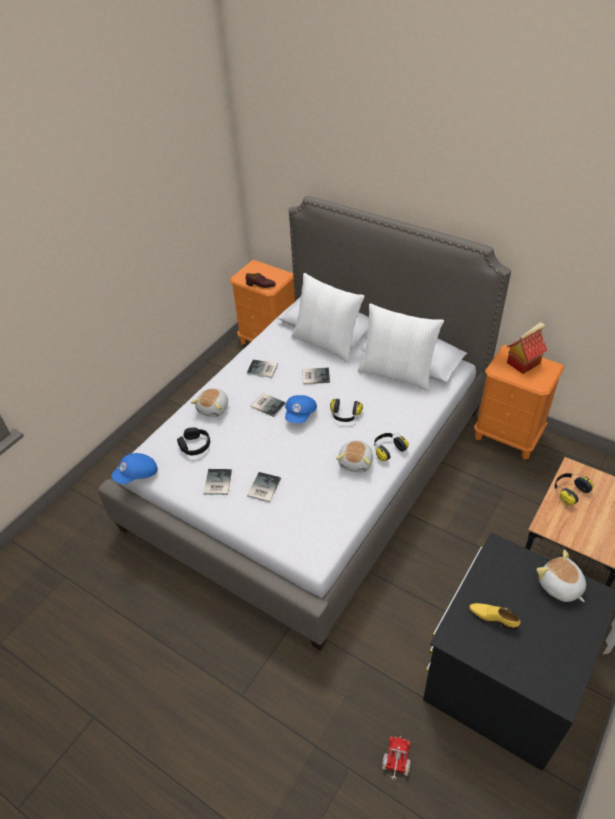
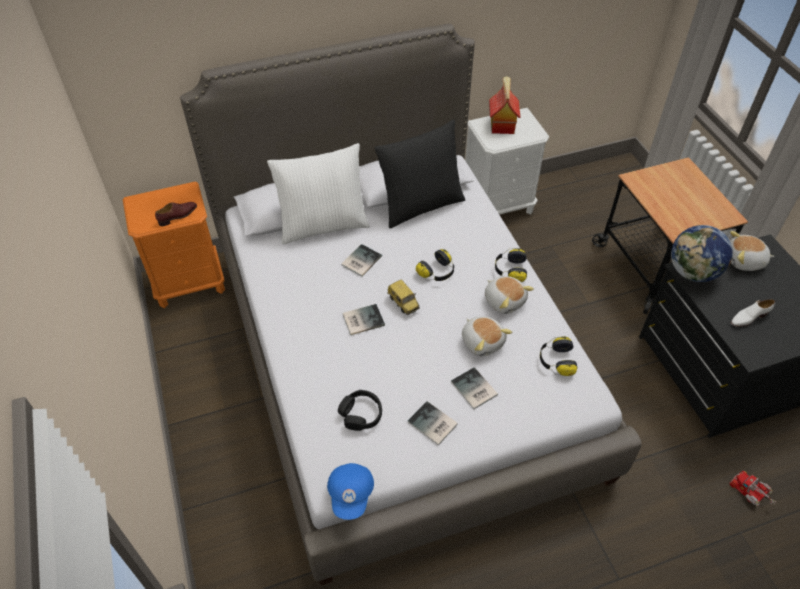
camera: 55 degrees left, 5 degrees up
plush toy [191,388,228,417] -> plush toy moved to [462,316,512,356]
book [247,360,278,378] -> none
blue cap [285,395,317,423] -> toy car [387,280,419,315]
white pillow [358,303,444,391] -> black pillow [375,120,465,228]
yellow shoe [469,603,521,630] -> white shoe [731,299,775,327]
orange nightstand [474,345,565,459] -> white nightstand [465,108,549,215]
headphones [555,473,593,505] -> headphones moved to [540,336,577,376]
none -> globe [671,225,733,282]

